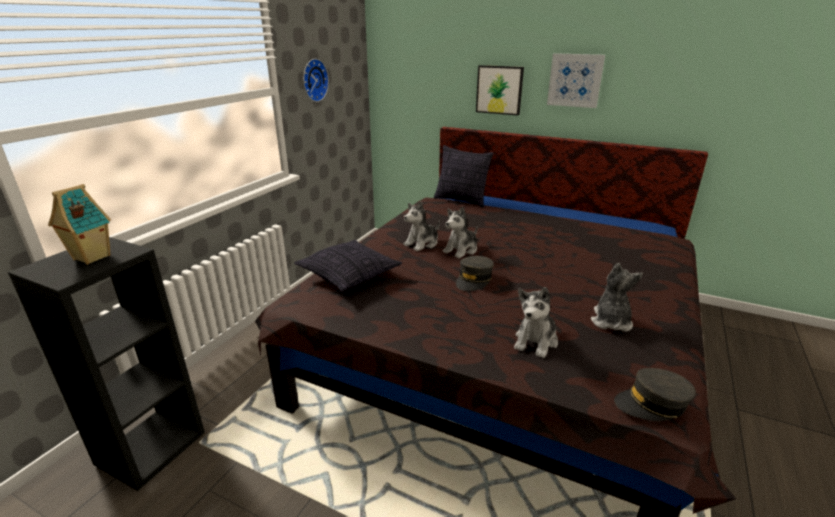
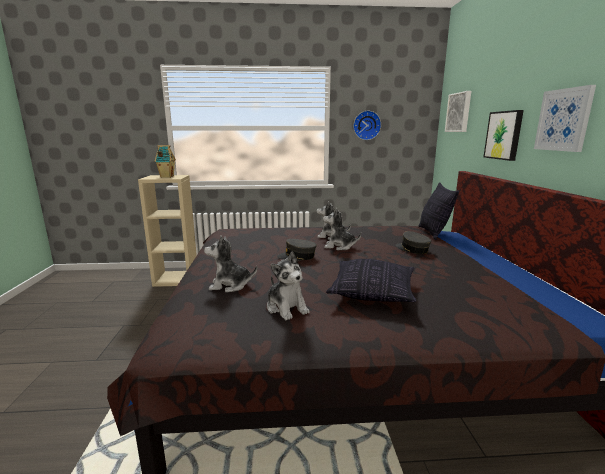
camera: 60 degrees right, 10 degrees down
black bookcase [8,237,205,491] -> beige bookcase [138,175,197,287]
pillow [294,240,402,292] -> pillow moved to [326,259,417,302]
plush toy [591,263,643,332] -> plush toy turned 75 degrees clockwise [267,251,310,320]
grey cap [614,368,696,421] -> grey cap moved to [396,231,432,254]
none -> picture [445,91,471,132]

